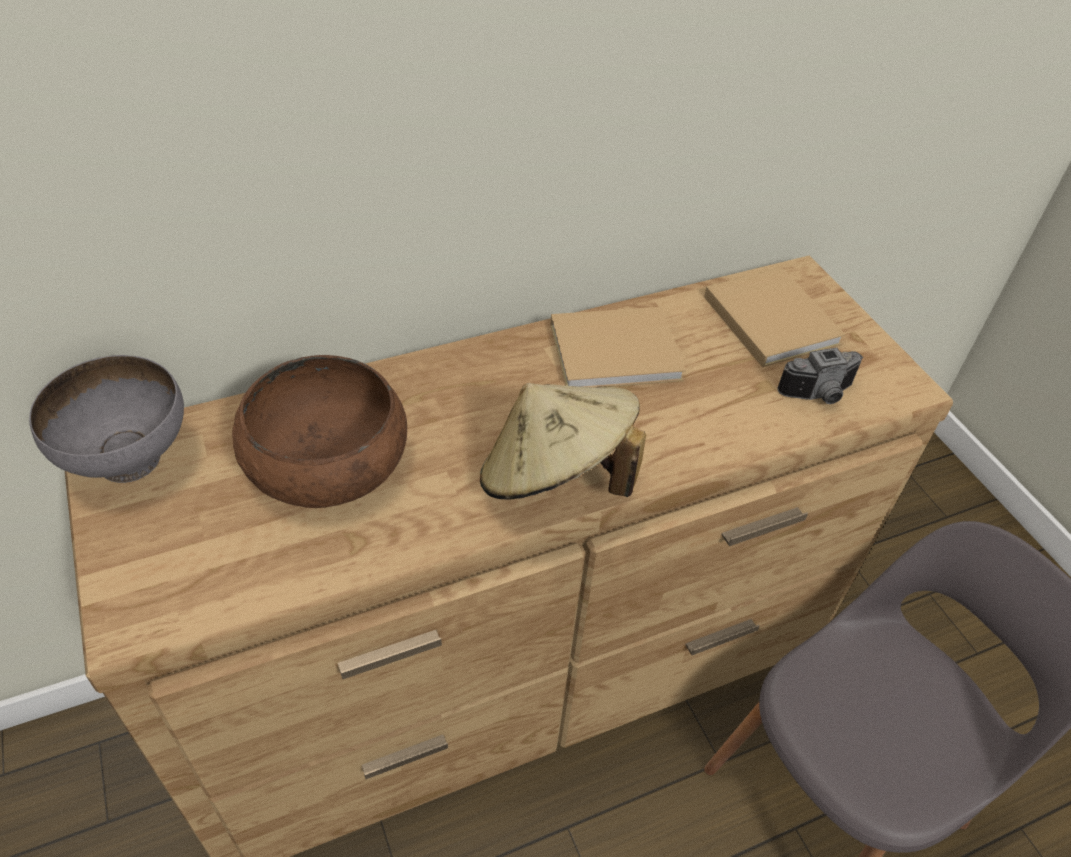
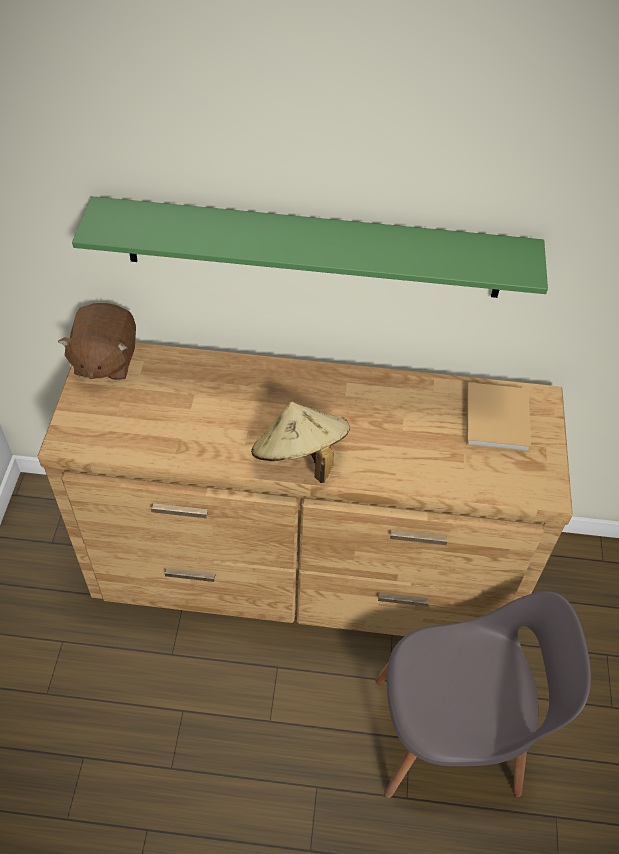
camera: 30 degrees right, 5 degrees up
grey bowl [29,355,184,483] -> brown plush toy [58,303,136,380]
brown bowl [232,355,407,508] -> none
beige book [550,307,686,387] -> none
camera [777,348,863,404] -> none
none -> green shelf [72,196,548,298]

